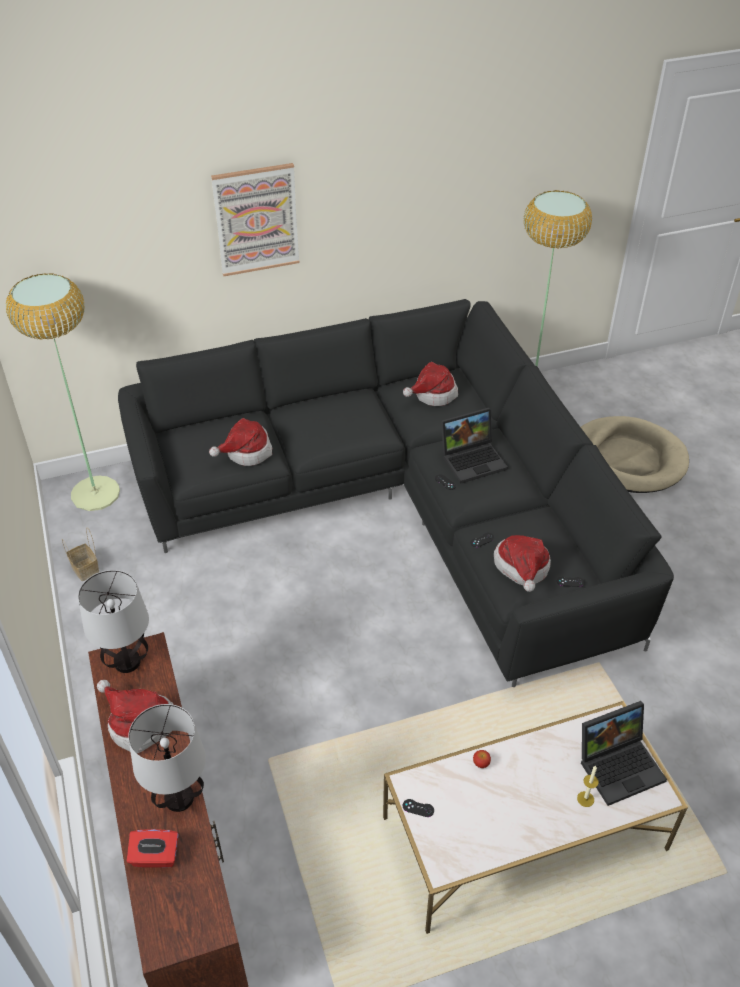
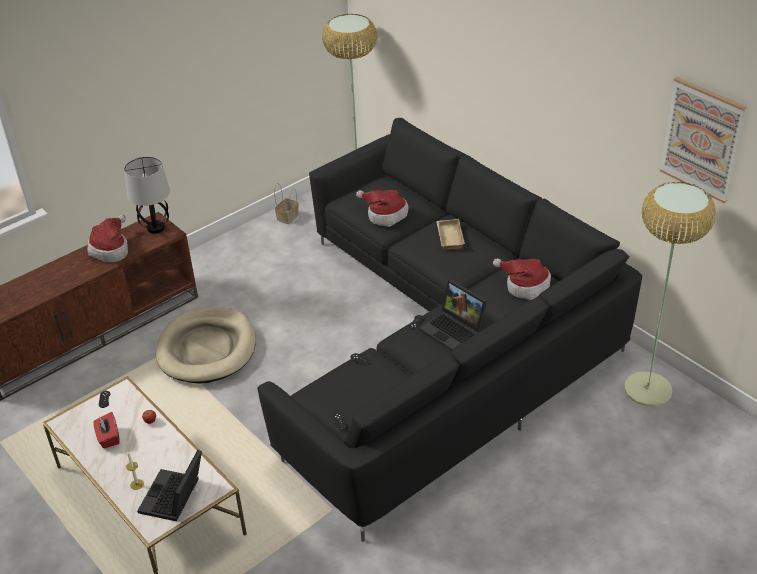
camera: 70 degrees right, 5 degrees down
red tissue box [127,829,178,868] -> red tissue box moved to [93,412,120,448]
table lamp [128,704,206,812] -> none
picture [211,163,300,276] -> picture moved to [660,77,747,203]
hat [494,535,551,592] -> none
beige dog bed [581,416,689,493] -> beige dog bed moved to [156,307,256,383]
laptop [581,701,667,806] -> laptop turned 60 degrees clockwise [137,450,202,521]
none -> beige tray [436,219,465,250]

